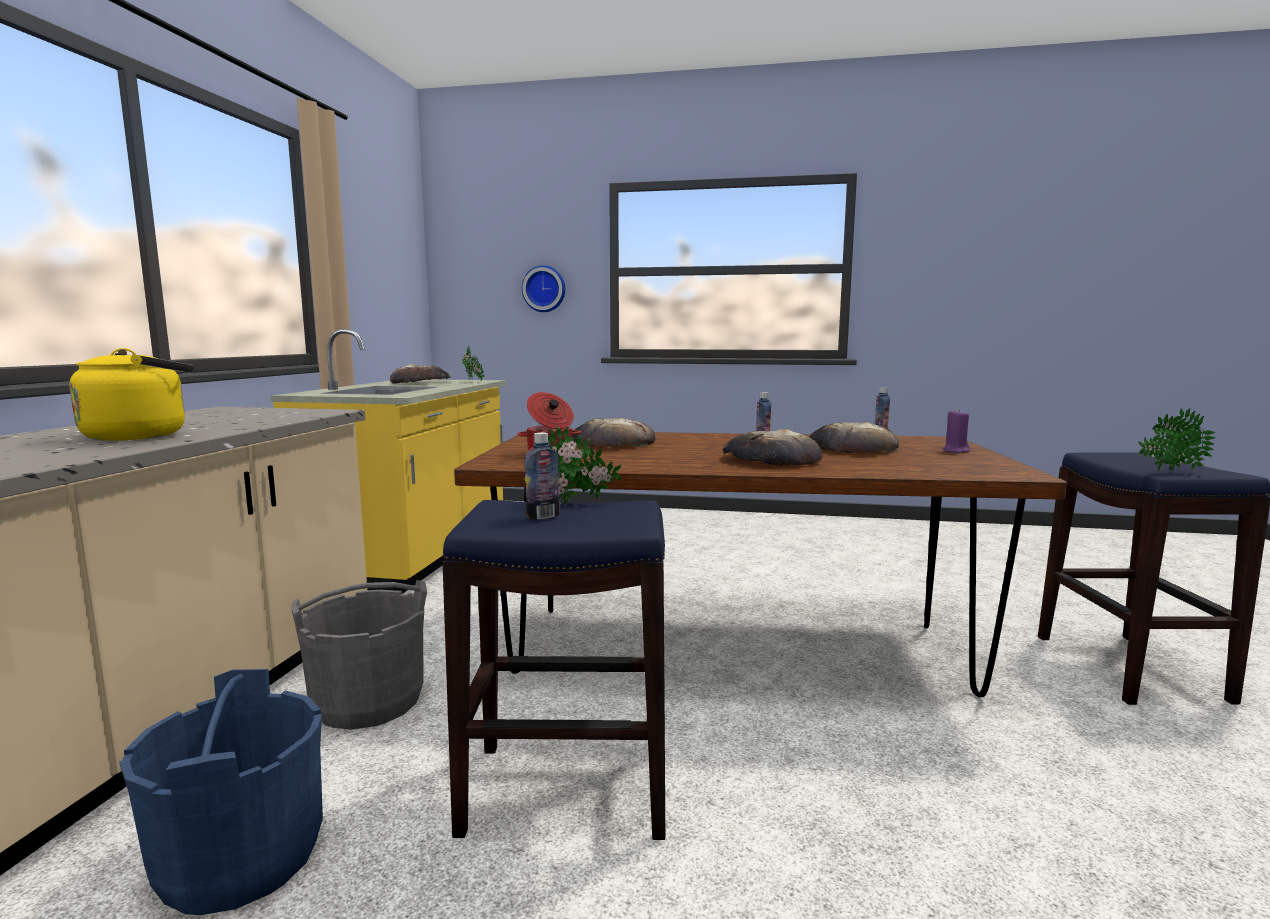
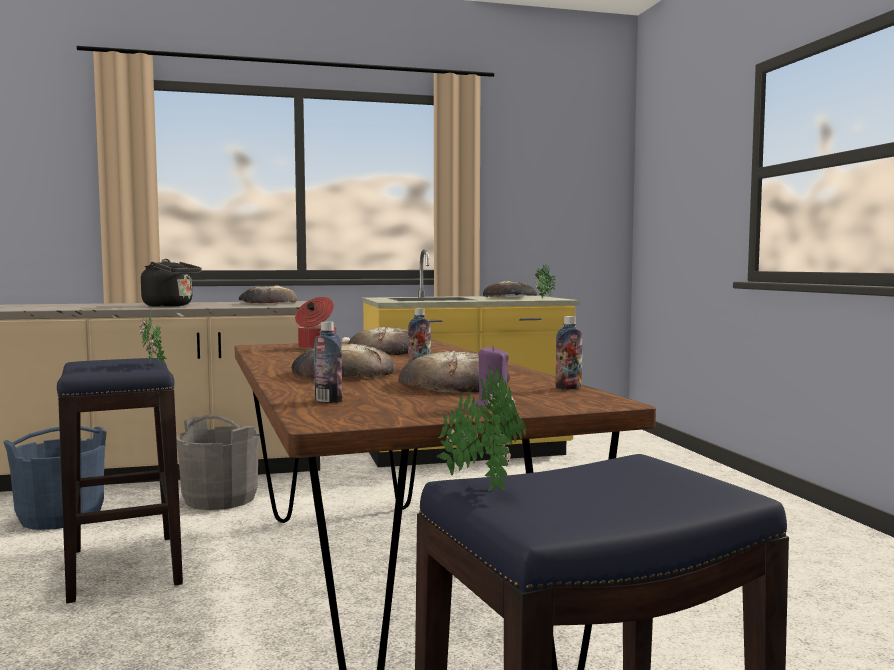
camera: 65 degrees right, 5 degrees down
yellow kettle [69,348,194,441] -> black kettle [141,259,201,307]
wall clock [522,265,565,312] -> none
bottle [524,432,560,520] -> bottle moved to [314,322,342,403]
none -> bread [239,285,297,303]

